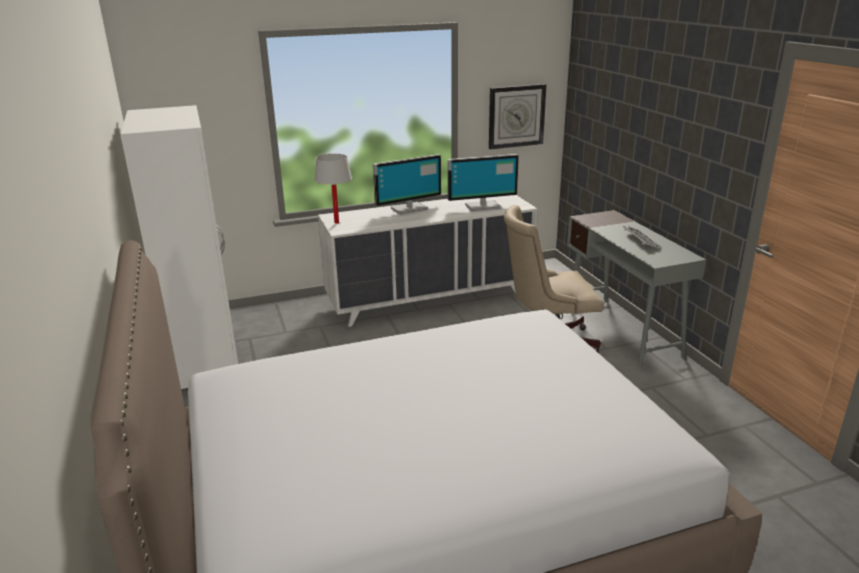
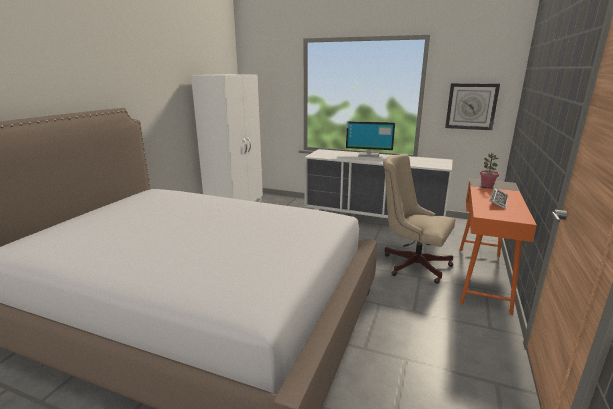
camera: 40 degrees right, 5 degrees down
white table lamp [314,154,352,224] -> none
monitor [448,154,519,212] -> none
grey desk [567,210,706,368] -> orange desk [459,179,537,315]
none -> potted plant [480,153,499,187]

